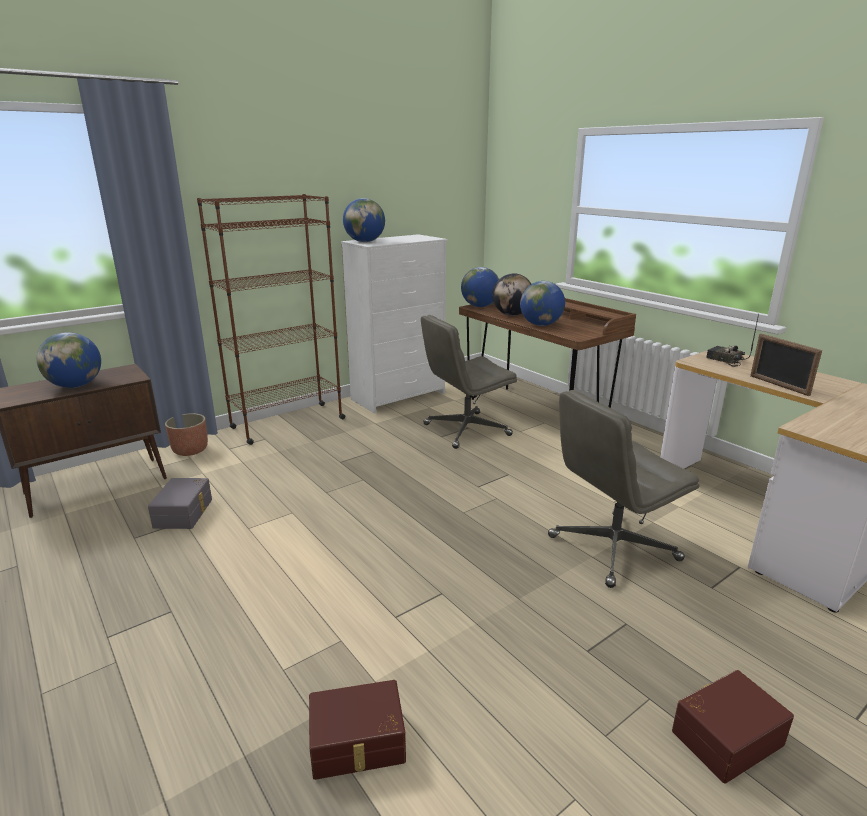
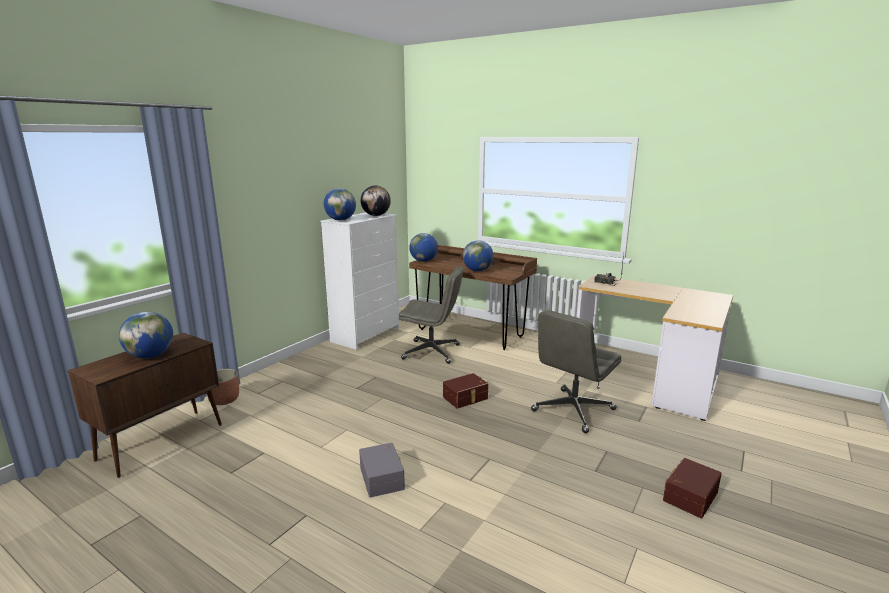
camera: 20 degrees left, 5 degrees down
grey storage box [148,478,212,529] -> grey storage box moved to [359,443,405,498]
brown bookcase [197,194,345,445] -> none
brown storage box [309,680,406,780] -> brown storage box moved to [443,373,488,409]
grey office chair [421,315,517,449] -> grey office chair turned 120 degrees counterclockwise [398,266,463,364]
globe [492,273,531,316] -> globe moved to [361,185,391,216]
picture frame [750,334,822,396] -> none

